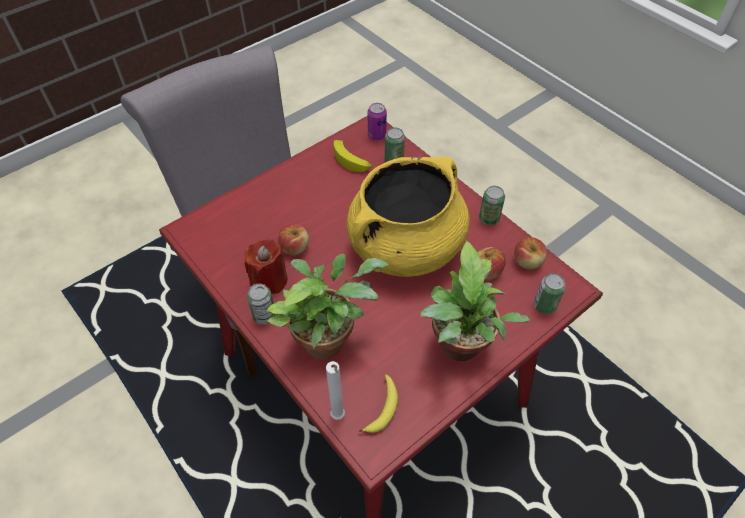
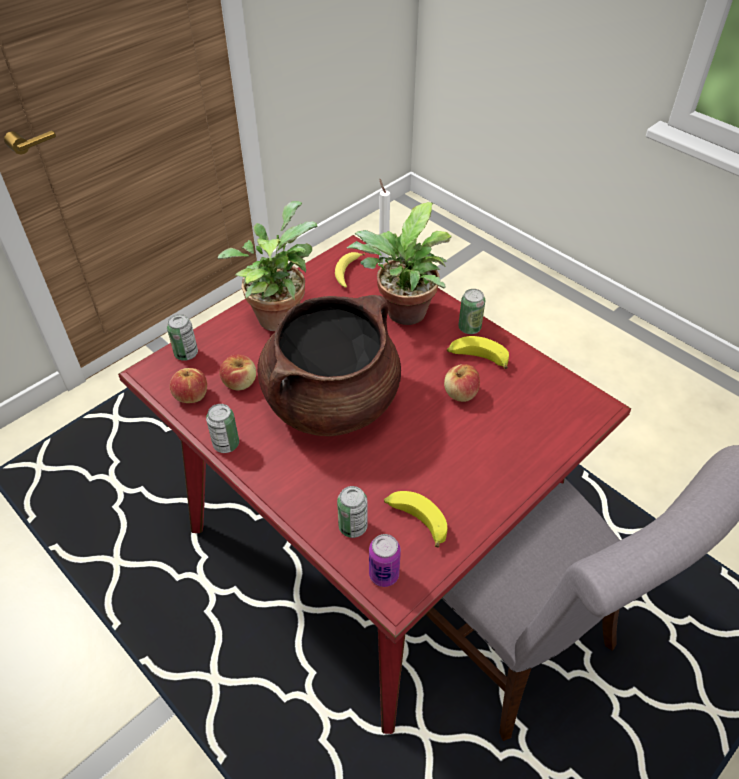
camera: 175 degrees right, 5 degrees down
red candle [245,238,287,294] -> banana [447,336,509,369]
yellow cooking pot [347,156,470,277] -> brown cooking pot [257,295,401,436]

